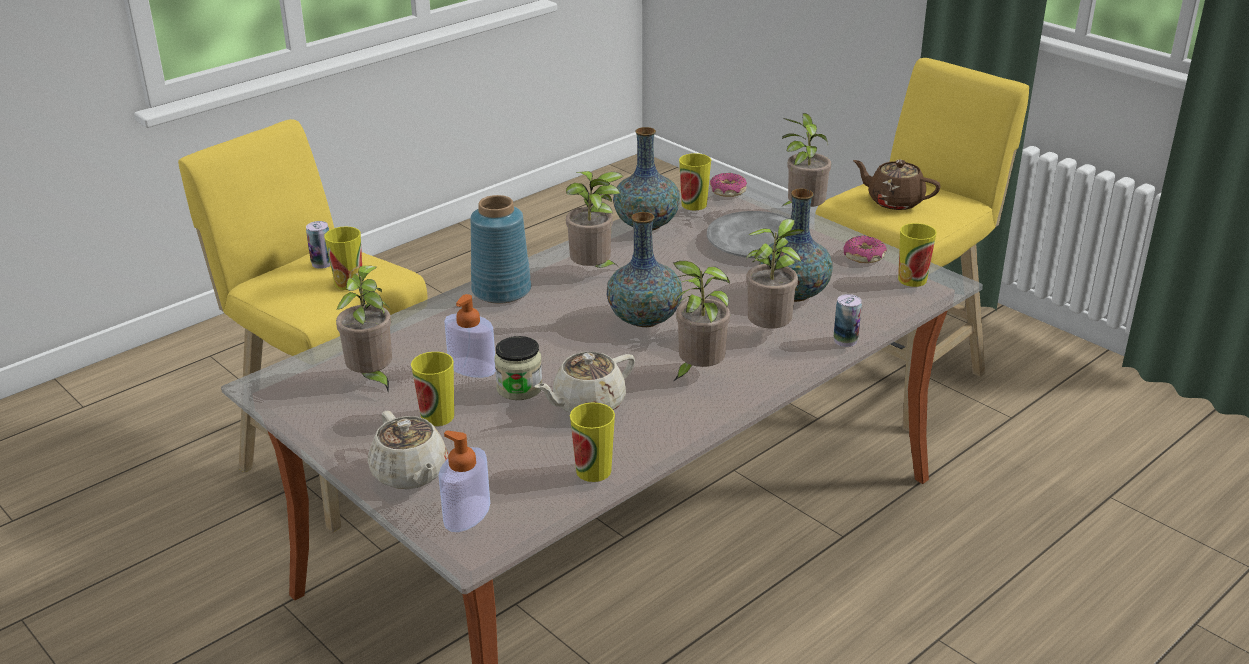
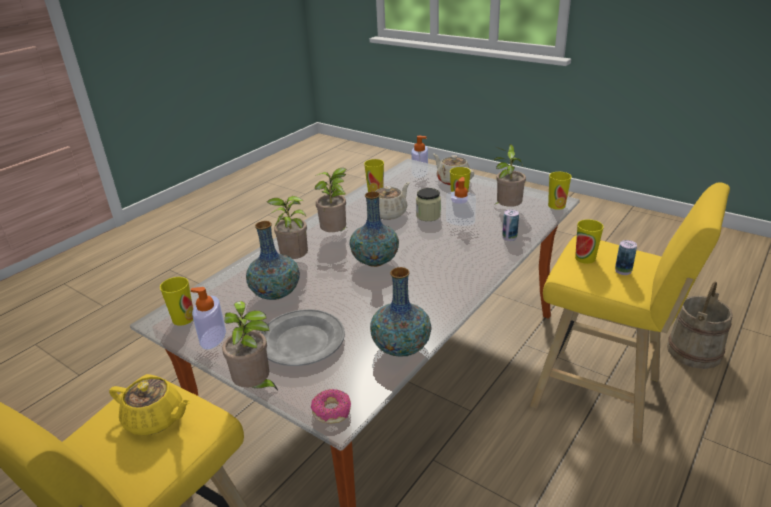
camera: 170 degrees right, 0 degrees up
blue vase [470,195,531,304] -> none
potted plant [566,171,624,268] -> none
cup [679,153,711,211] -> cup moved to [548,172,571,210]
can [834,294,862,347] -> can moved to [502,209,519,241]
donut [843,236,887,263] -> soap dispenser [190,287,226,349]
brown teapot [853,160,941,210] -> yellow teapot [109,377,191,435]
none -> beige bucket [667,282,733,369]

